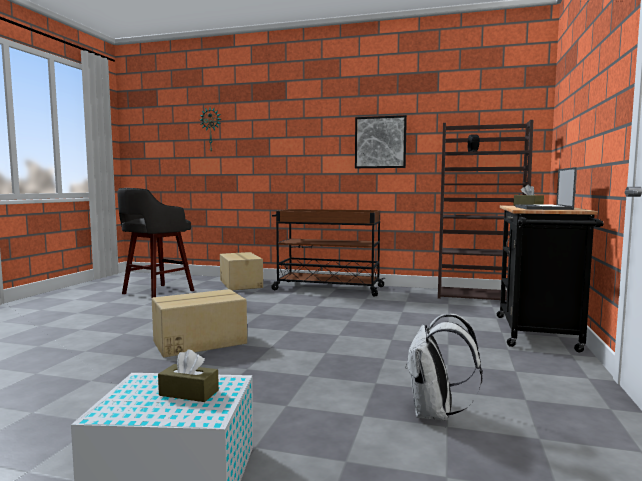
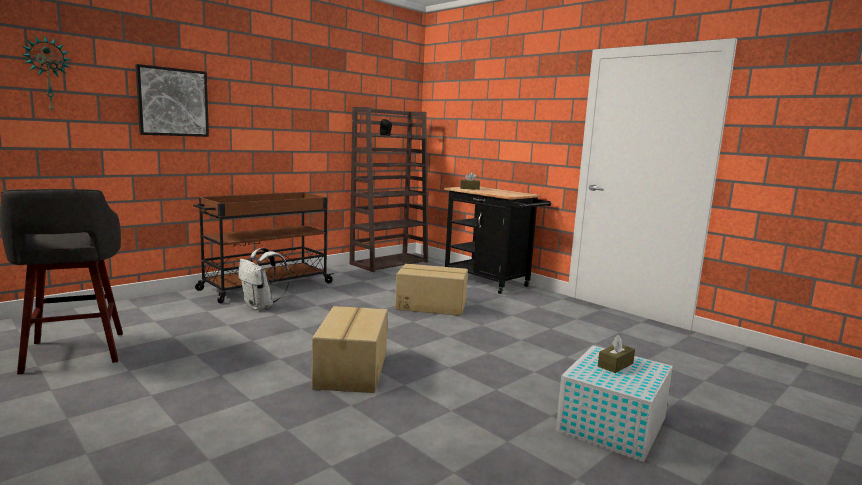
camera: 60 degrees left, 5 degrees up
cardboard box [220,252,263,290] -> cardboard box moved to [395,264,468,316]
picture [355,115,407,168] -> picture moved to [135,64,209,137]
white backpack [405,313,483,421] -> white backpack moved to [238,248,290,310]
laptop [515,167,577,210] -> none

